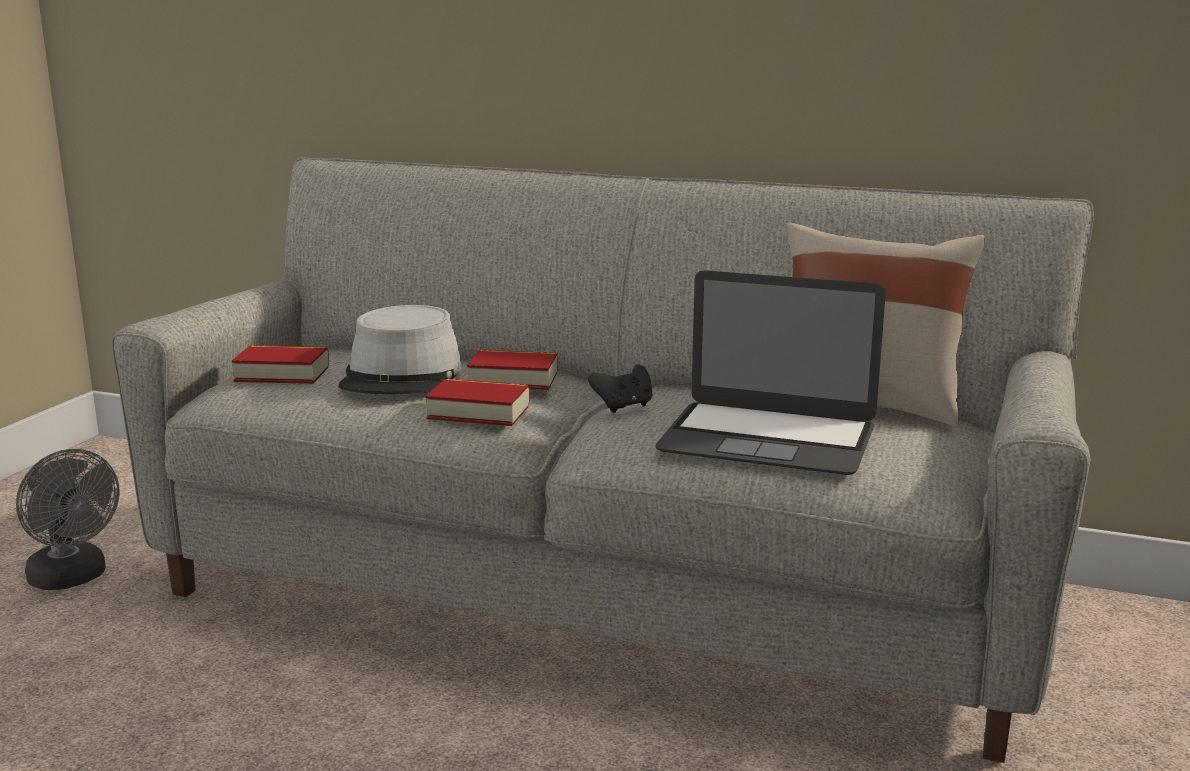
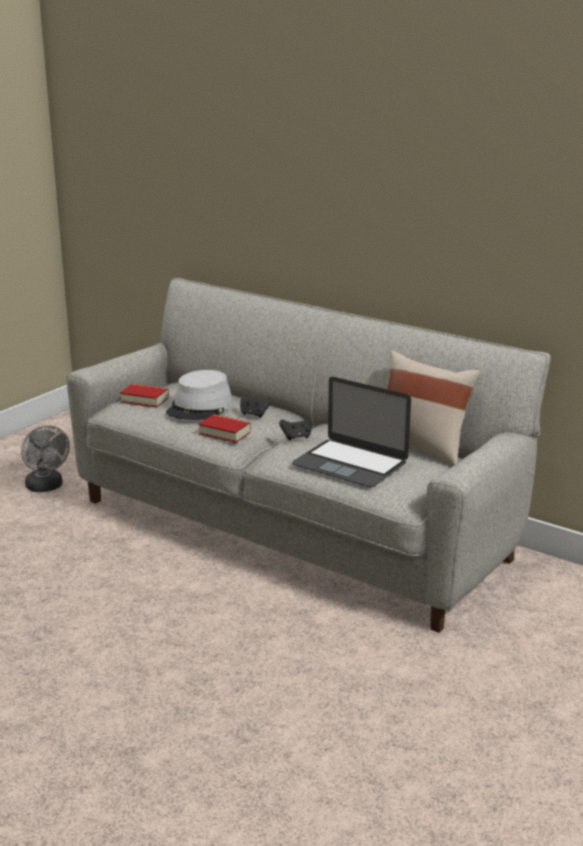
camera: 15 degrees right, 5 degrees up
book [467,350,558,390] -> black game controller [240,394,271,418]

